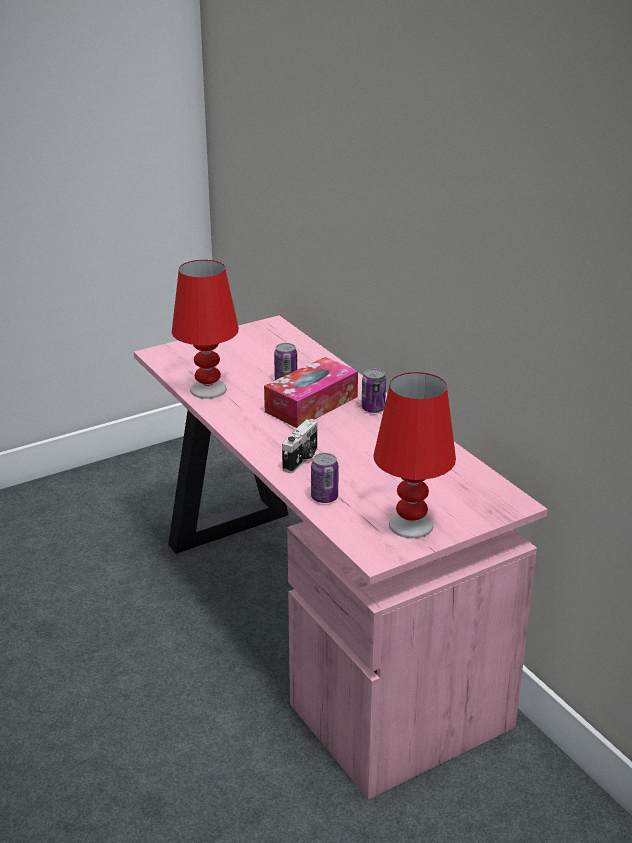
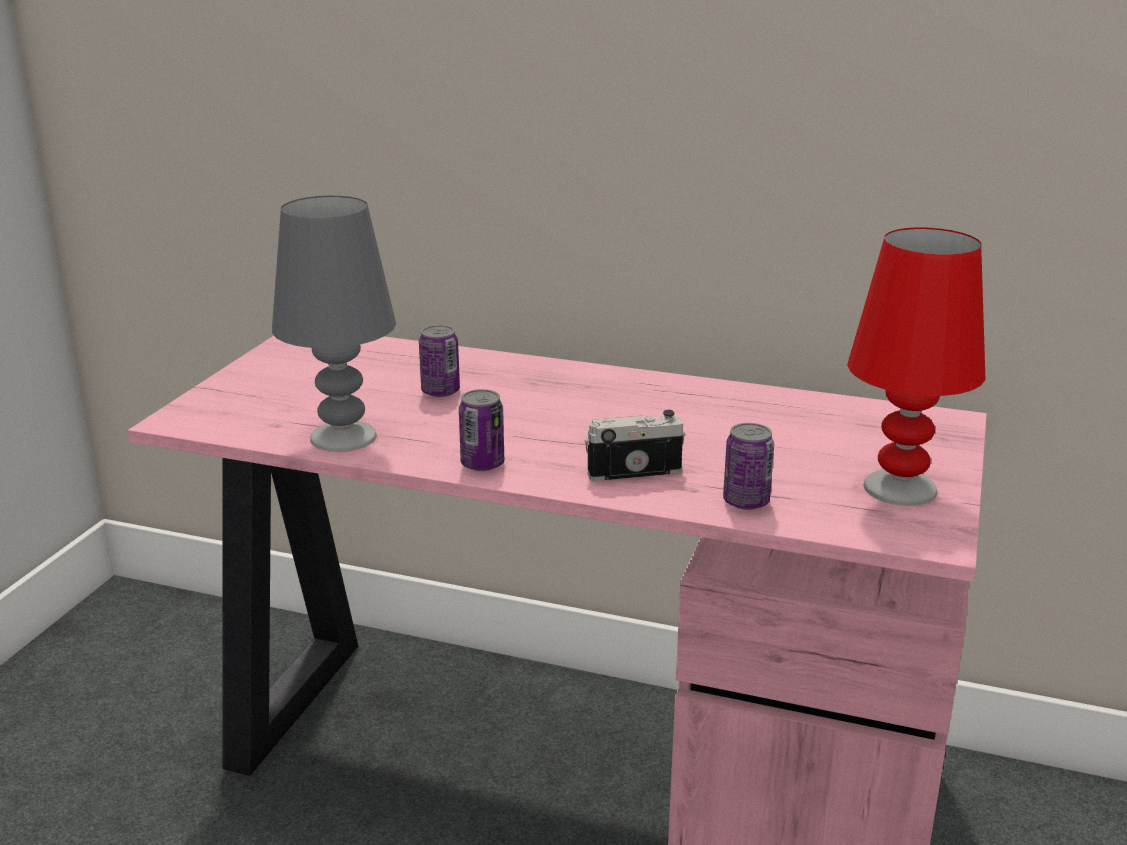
camera: 40 degrees left, 5 degrees down
red table lamp [172,260,239,399] -> grey table lamp [272,196,396,452]
tissue box [264,357,358,428] -> none
camera [282,419,318,473] -> camera turned 90 degrees counterclockwise [584,410,686,481]
can [361,368,386,413] -> can moved to [459,389,504,471]

